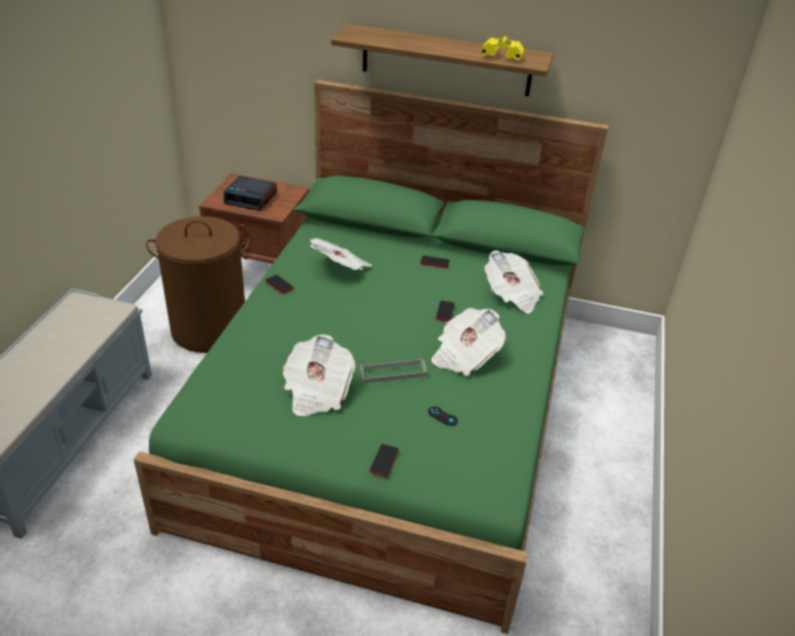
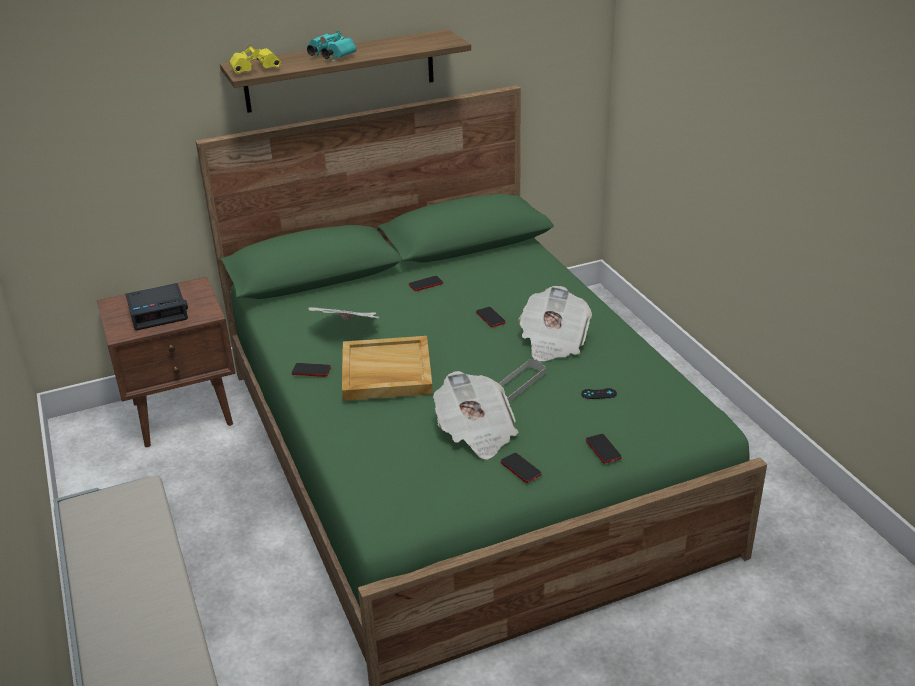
camera: 35 degrees left, 5 degrees down
brown laundry basket [146,216,250,353] -> none
yellow binoculars [480,34,524,60] -> yellow binoculars moved to [229,45,281,73]
newspaper [484,250,543,313] -> none
none -> turquoise binoculars [307,31,357,61]
none -> beige tray [342,336,433,401]
none -> phone [501,453,542,483]

